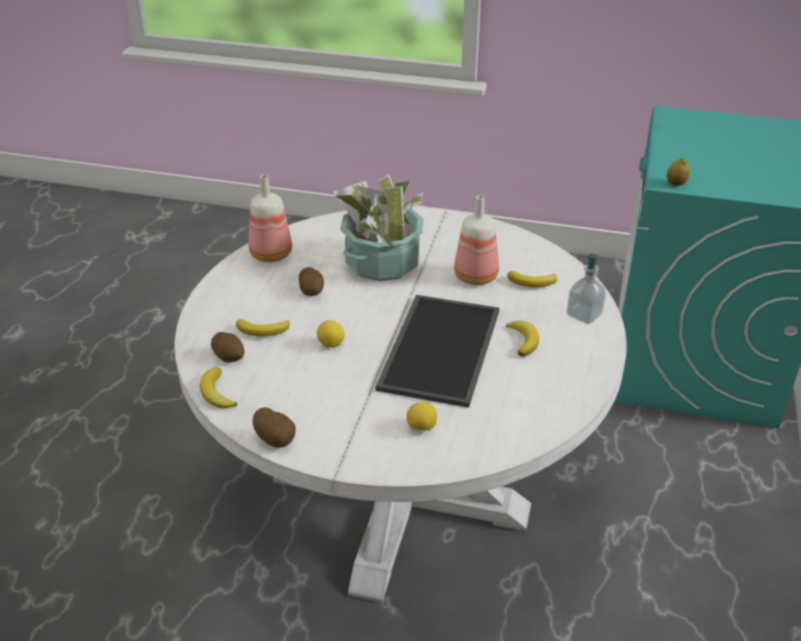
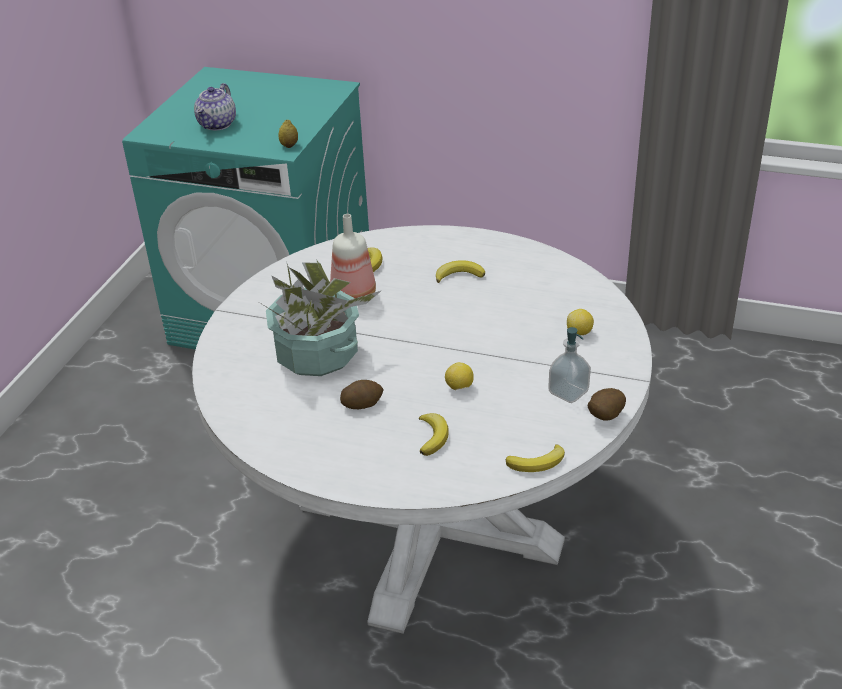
camera: 85 degrees left, 0 degrees up
potato [211,332,245,363] -> none
bottle [248,174,292,262] -> none
tray [375,295,499,408] -> none
soap dispenser [567,253,606,324] -> soap dispenser moved to [548,327,591,403]
none -> teapot [194,83,236,130]

